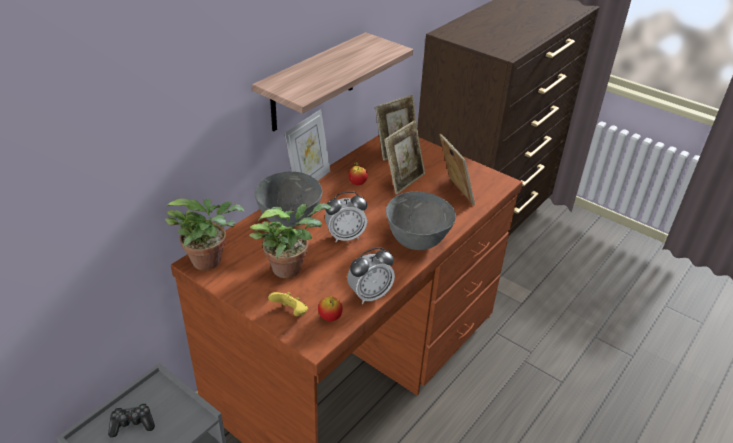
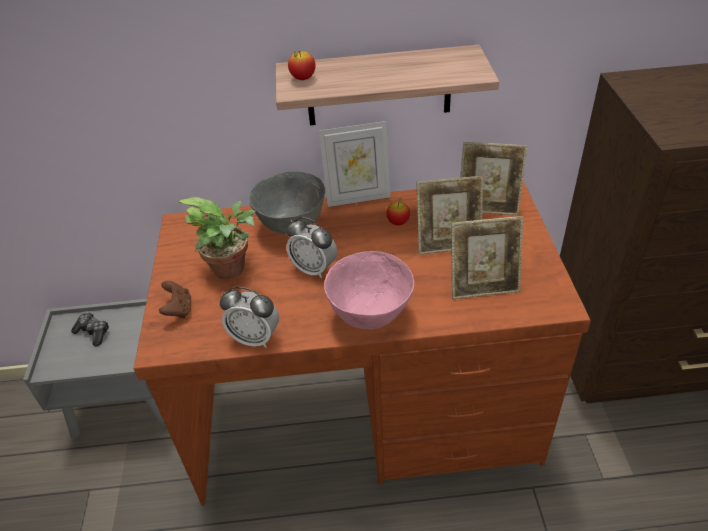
camera: 50 degrees right, 5 degrees up
potted plant [165,198,244,270] -> none
yellow game controller [268,292,308,316] -> brown game controller [159,281,191,318]
apple [318,296,343,321] -> apple moved to [288,51,316,80]
grey bowl [386,192,456,250] -> pink bowl [324,251,414,329]
picture frame [439,134,475,206] -> picture frame turned 60 degrees clockwise [451,216,524,299]

